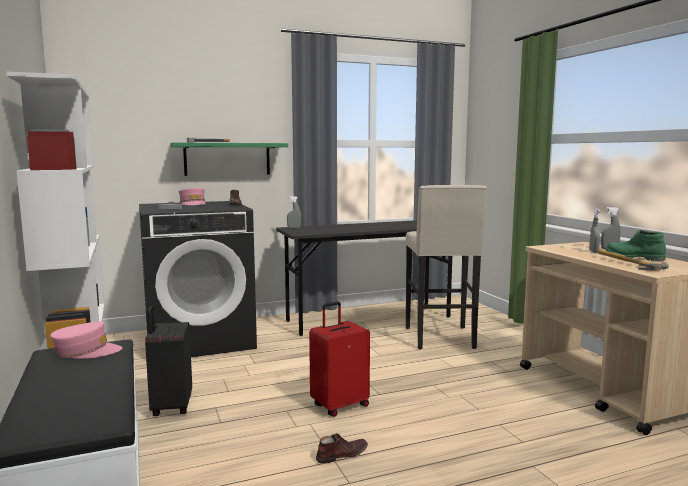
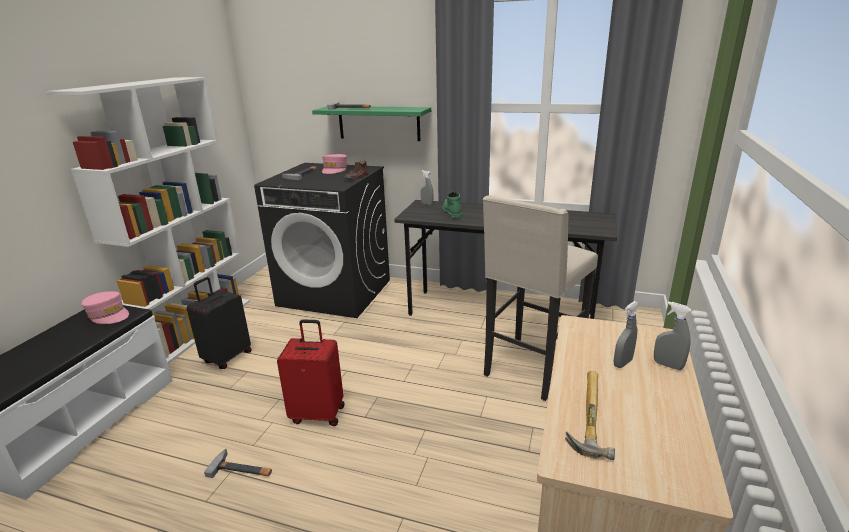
camera: 40 degrees right, 15 degrees up
brown shoe [316,433,368,463] -> hammer [204,449,272,478]
green boot [606,230,666,261] -> green boot moved to [443,192,462,219]

